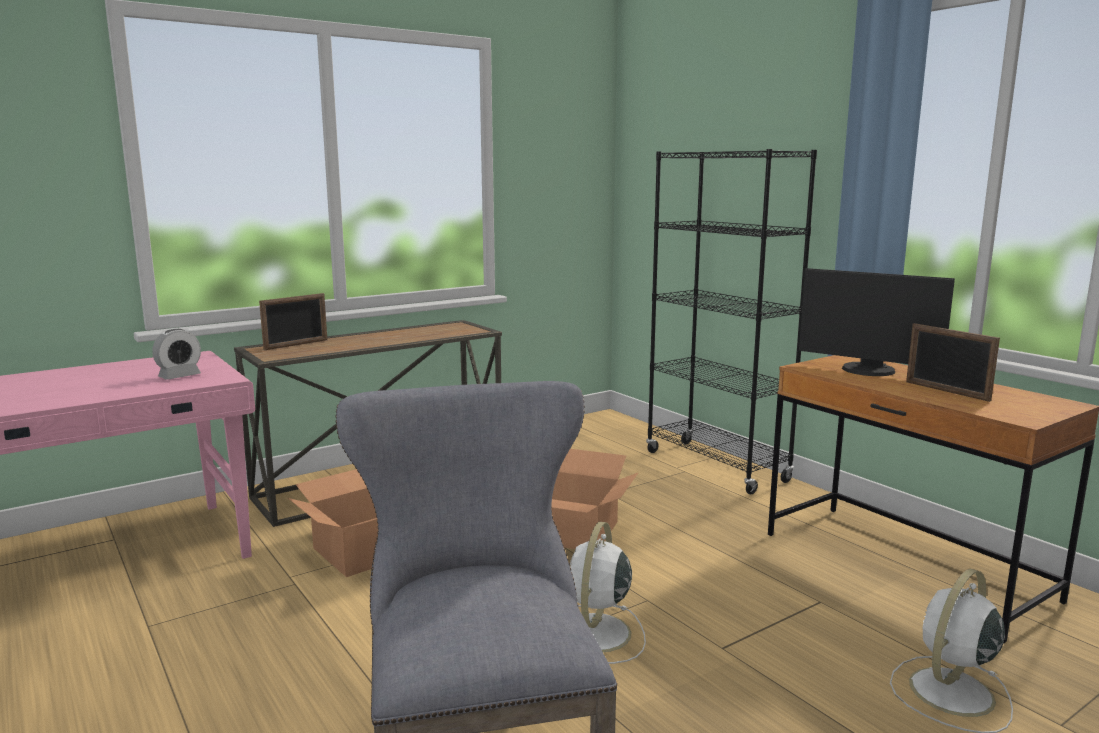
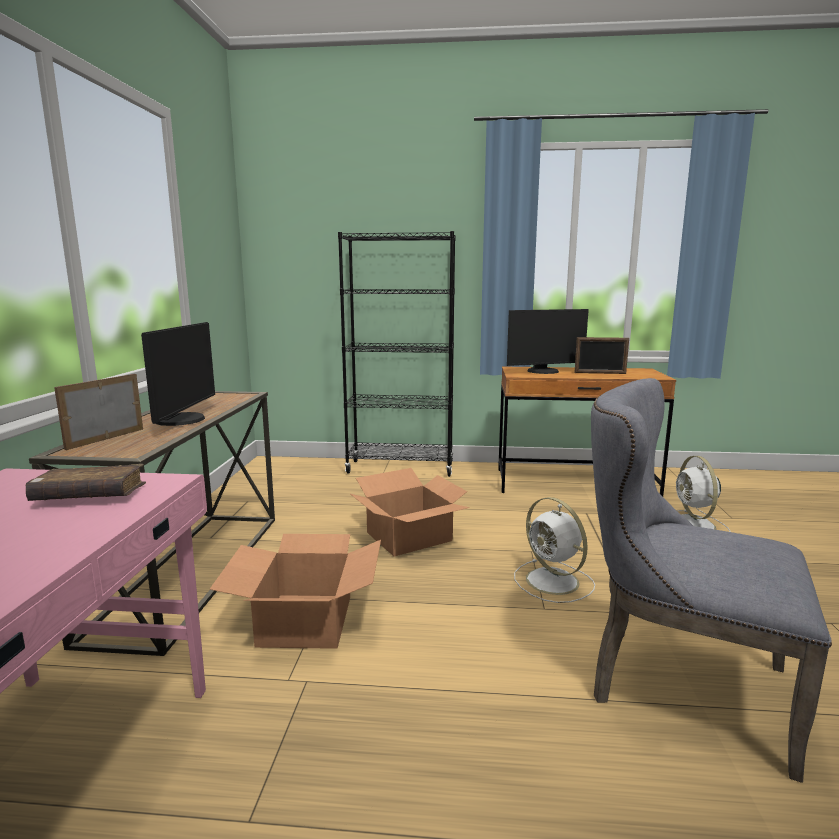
camera: 50 degrees left, 0 degrees up
alarm clock [152,329,201,380] -> brown book [26,464,146,501]
picture frame [259,293,327,350] -> picture frame turned 150 degrees counterclockwise [54,374,143,450]
none -> monitor [141,322,215,426]

